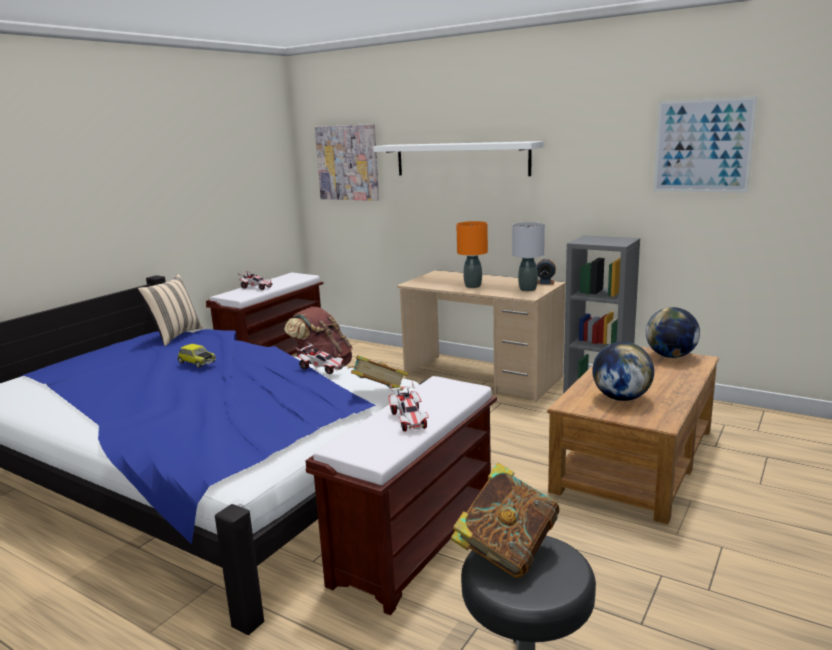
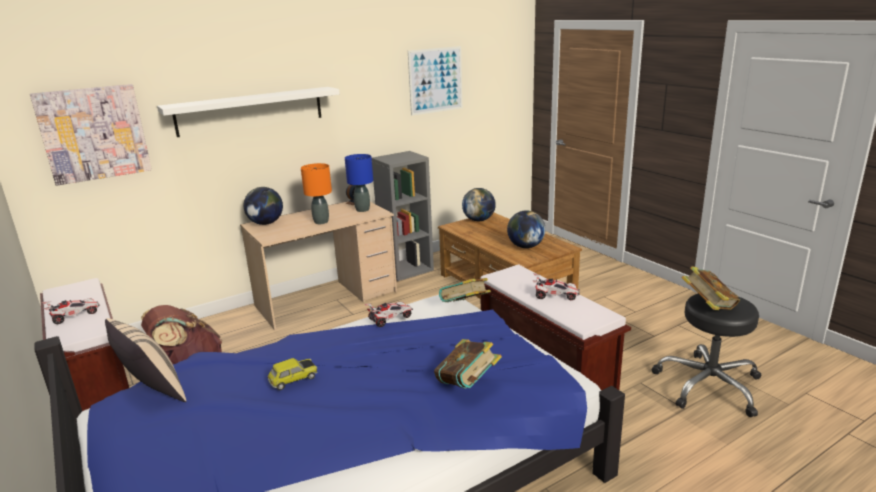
camera: 65 degrees left, 5 degrees up
grey table lamp [512,222,545,291] -> blue table lamp [345,154,373,212]
none -> globe [243,187,283,225]
none -> book [434,339,502,389]

